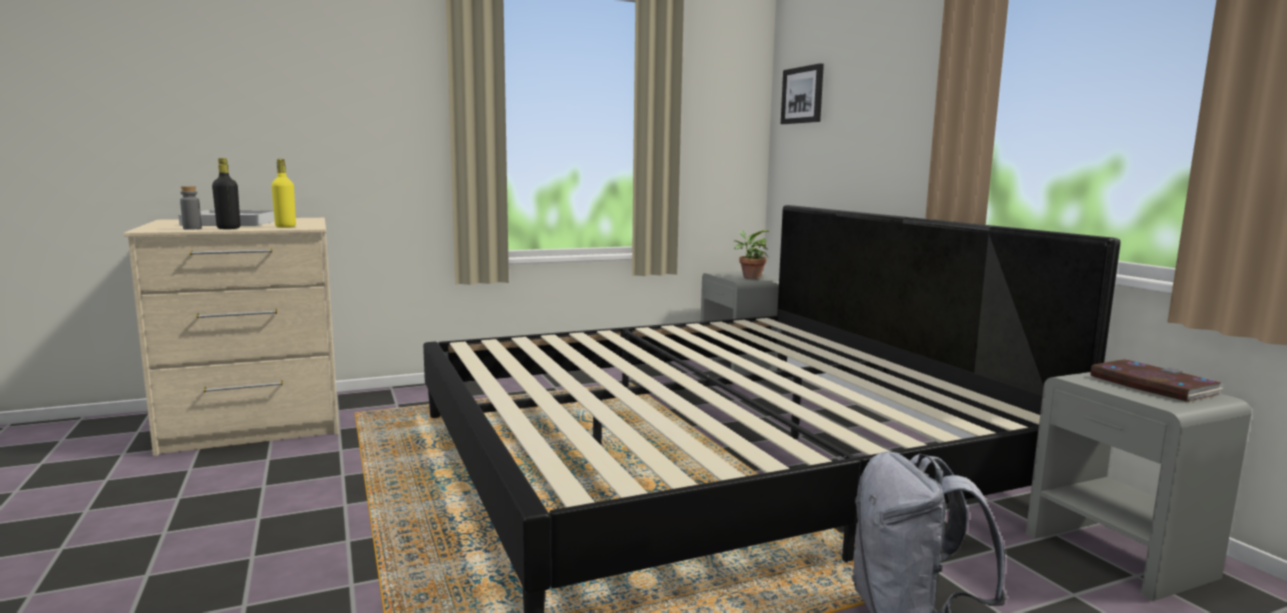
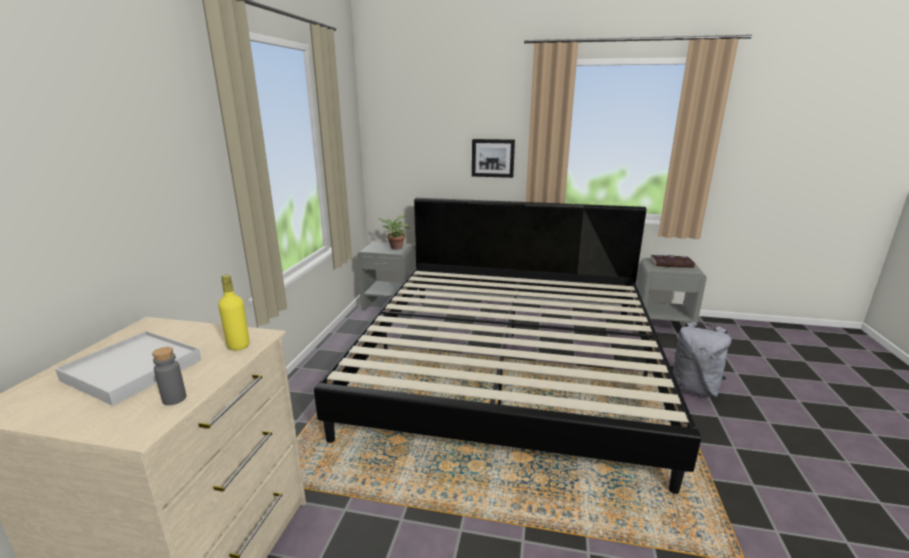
camera: 55 degrees left, 10 degrees up
black bottle [212,158,240,229] -> none
picture [781,63,824,124] -> picture moved to [472,139,515,178]

